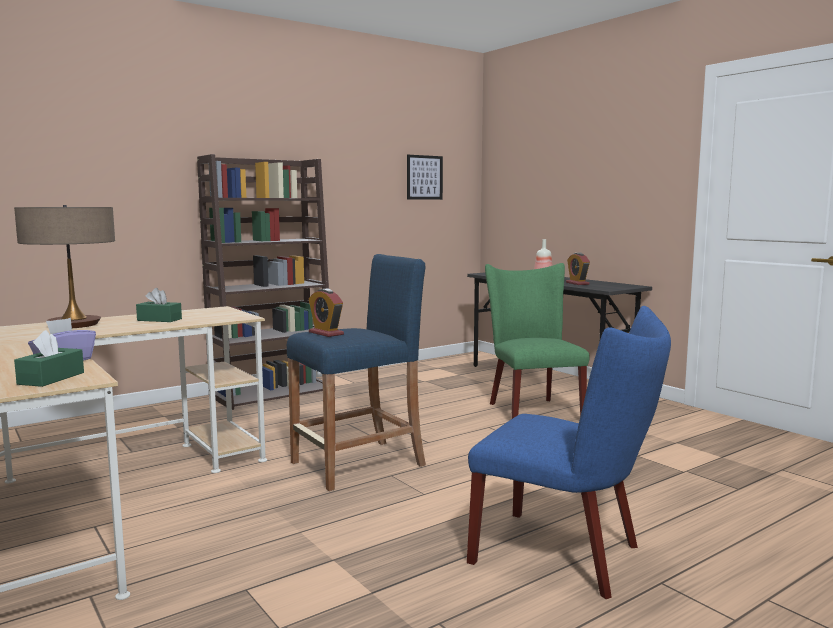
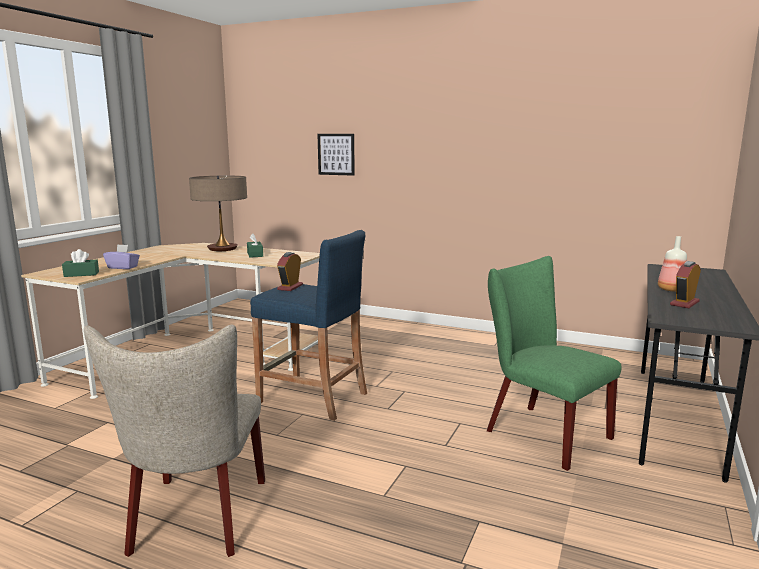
camera: 60 degrees right, 5 degrees up
brown bookcase [197,154,329,410] -> none
picture [407,155,443,200] -> picture moved to [318,134,355,176]
blue chair [467,306,671,599] -> beige chair [84,325,265,557]
green chair [485,263,590,419] -> green chair turned 90 degrees counterclockwise [487,256,622,471]

